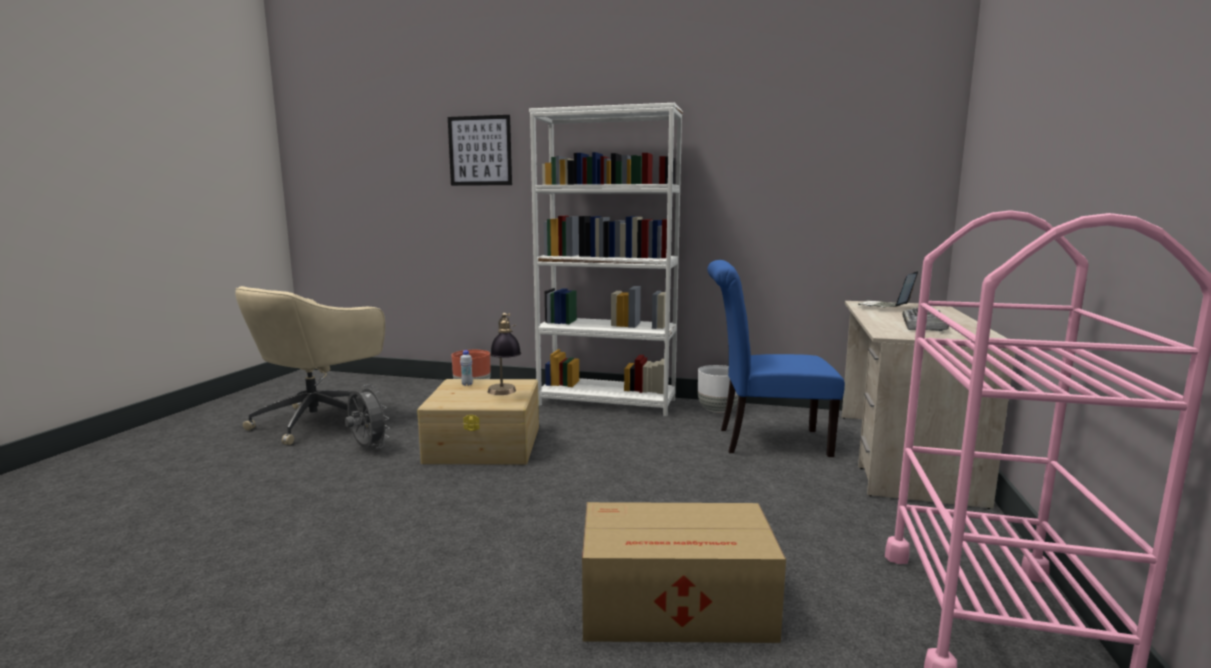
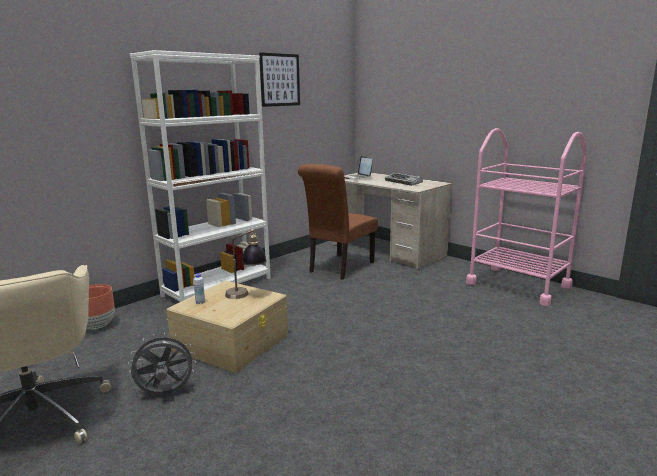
camera: 60 degrees left, 5 degrees up
picture [448,115,512,186] -> picture moved to [259,52,300,107]
cardboard box [582,502,786,643] -> none
white planter [698,365,738,413] -> none
blue chair [707,260,845,457] -> brown chair [298,164,378,280]

